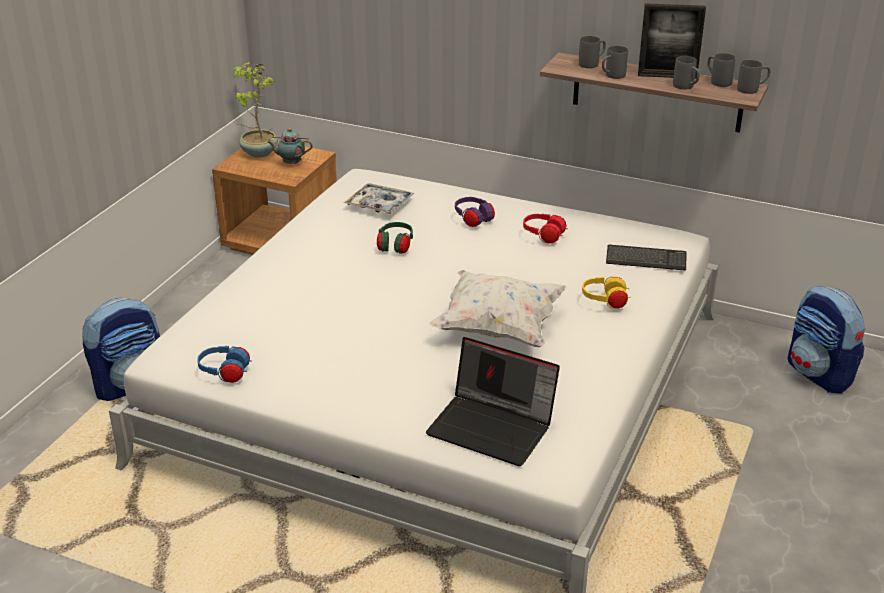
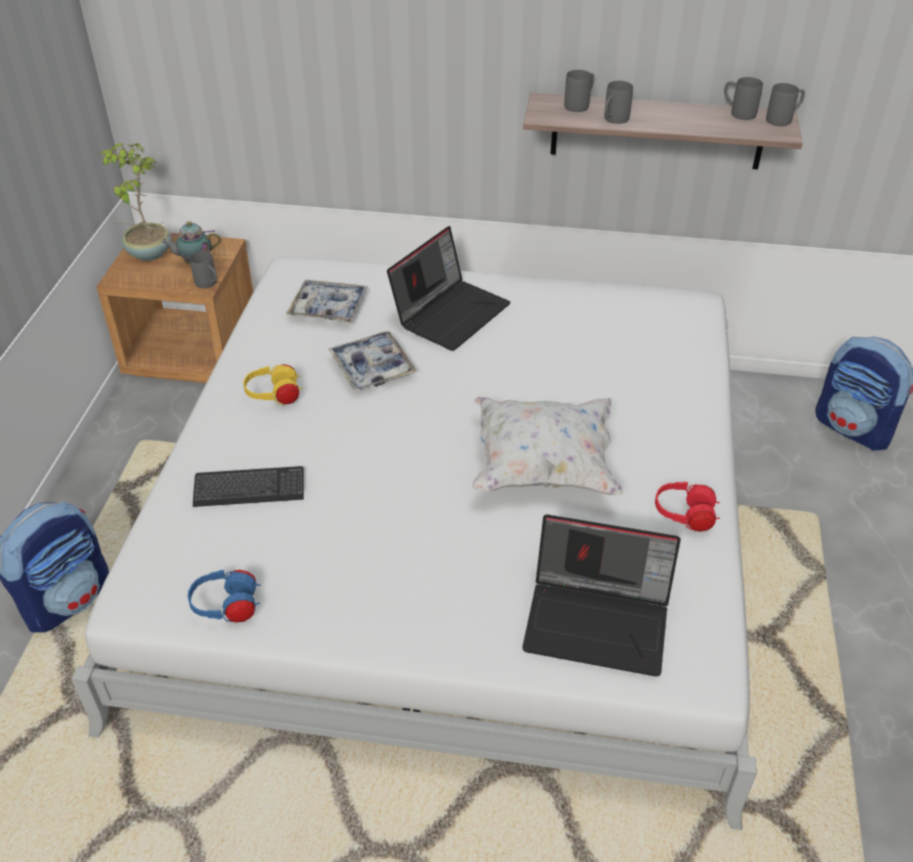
camera: 15 degrees left, 10 degrees up
green headphones [377,222,413,254] -> tray [329,331,417,390]
purple headphones [455,197,495,227] -> laptop [387,226,511,351]
red headphones [523,214,567,244] -> red headphones moved to [655,482,720,532]
yellow headphones [582,276,631,309] -> yellow headphones moved to [243,364,302,405]
keyboard [606,245,686,271] -> keyboard moved to [193,466,304,507]
picture frame [638,3,706,79] -> none
grey mug [673,56,700,90] -> grey mug moved to [190,251,217,288]

